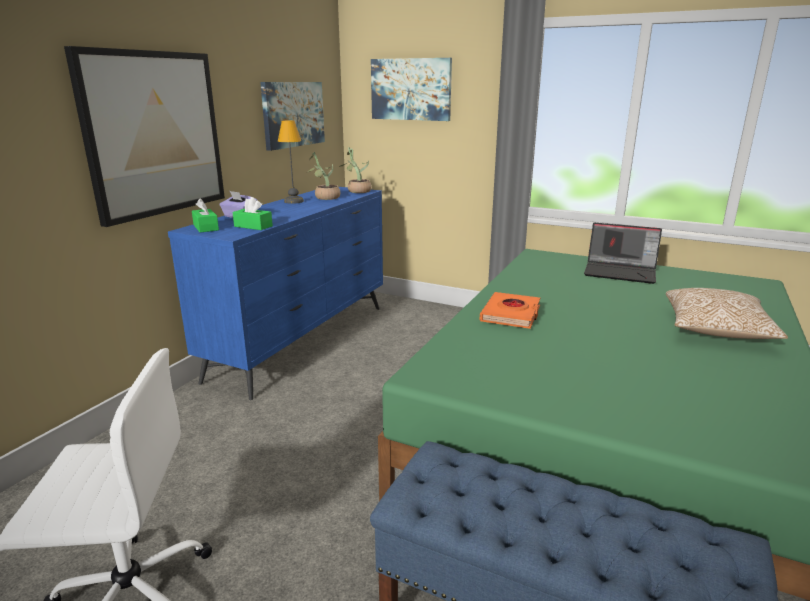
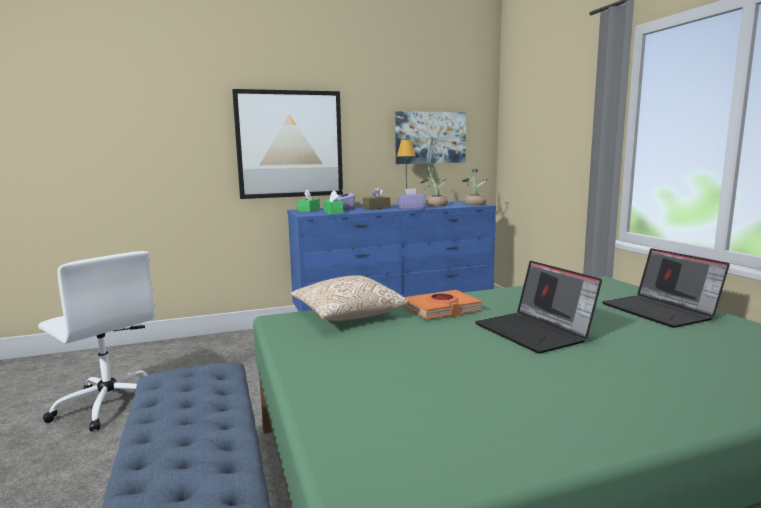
camera: 45 degrees right, 10 degrees down
picture [371,58,452,121] -> none
pillow [666,288,788,339] -> pillow moved to [290,275,408,321]
none -> brown tissue box [363,187,390,210]
none -> purple tissue box [397,188,426,210]
none -> laptop [475,261,602,353]

